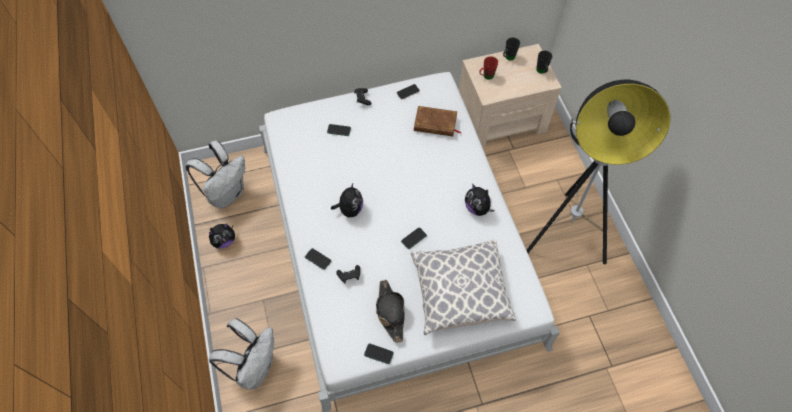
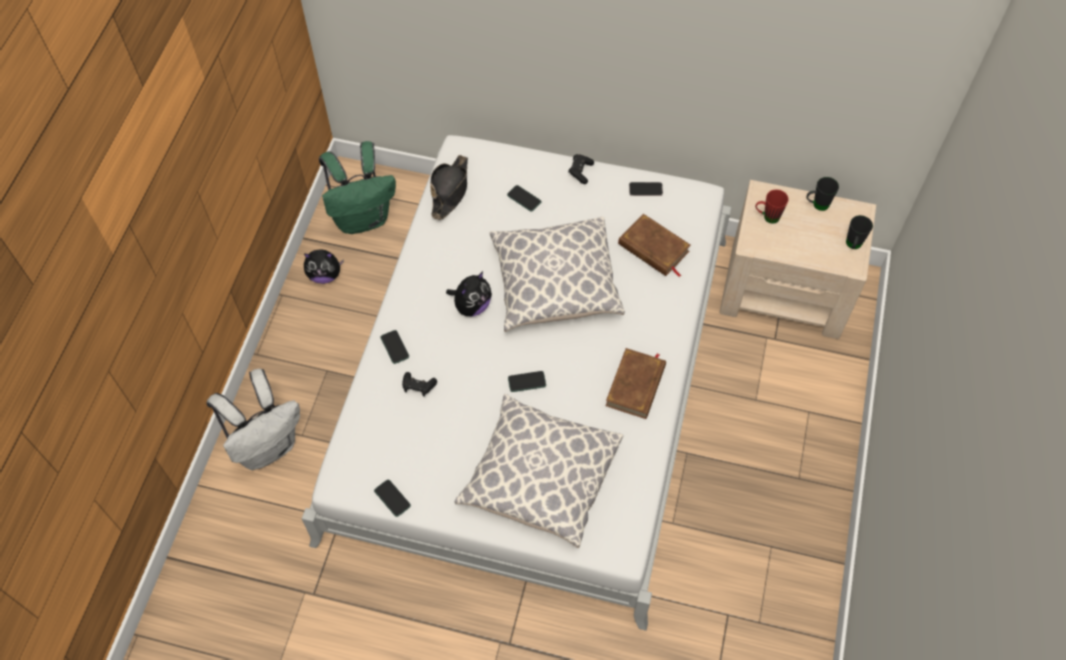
camera: 30 degrees right, 0 degrees up
white backpack [185,140,245,209] -> green backpack [319,141,396,234]
black hat [376,280,405,342] -> black hat moved to [430,155,468,220]
plush toy [465,184,495,216] -> brown book [606,348,666,419]
floor lamp [527,80,671,264] -> none
none -> pillow [490,217,625,332]

